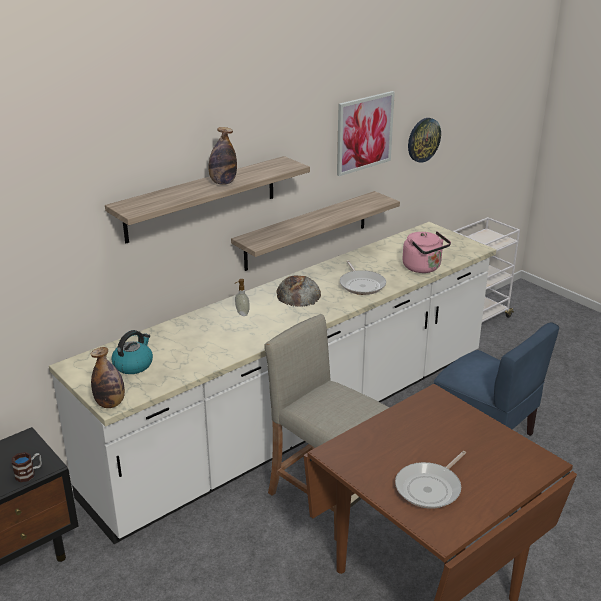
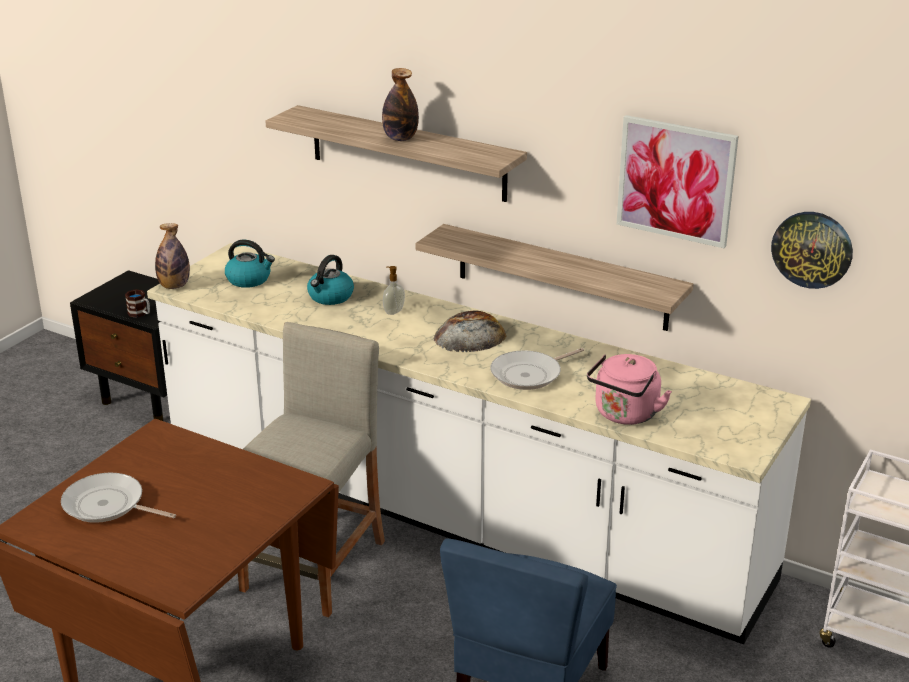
camera: 70 degrees right, 0 degrees up
none -> kettle [307,255,354,305]

